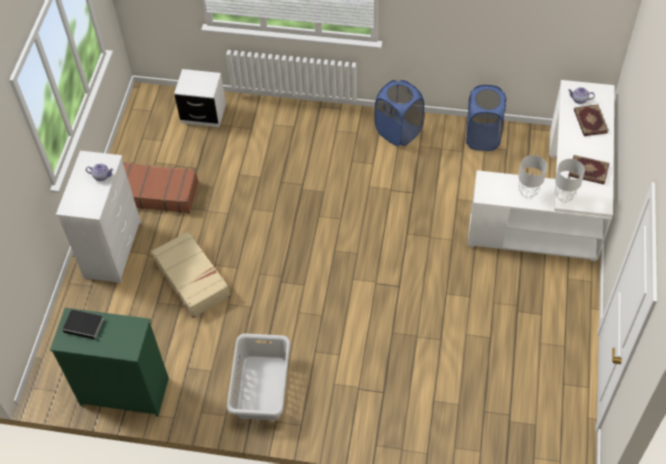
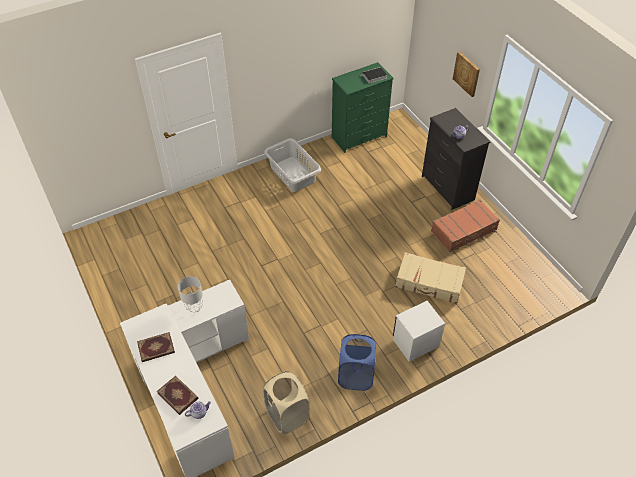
camera: 140 degrees right, 5 degrees down
white dresser [56,151,141,283] -> black dresser [422,108,490,210]
beige suitcase [151,231,230,318] -> beige suitcase moved to [395,252,466,303]
white nightstand [174,69,226,127] -> white nightstand moved to [393,301,445,362]
blue laundry basket [466,85,506,151] -> beige laundry basket [263,371,310,434]
grey table lamp [555,159,585,202] -> none
none -> picture [453,51,480,97]

